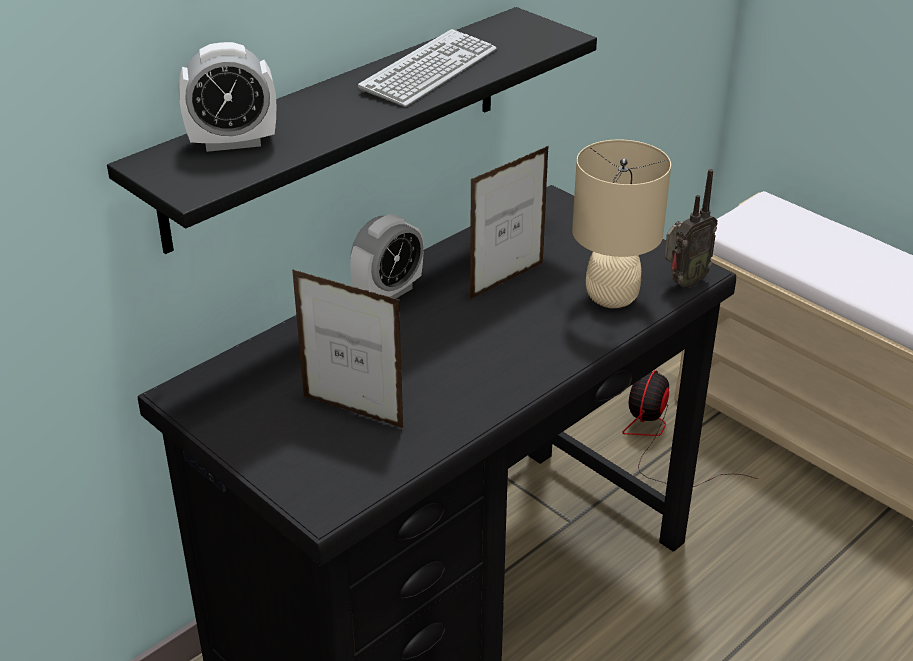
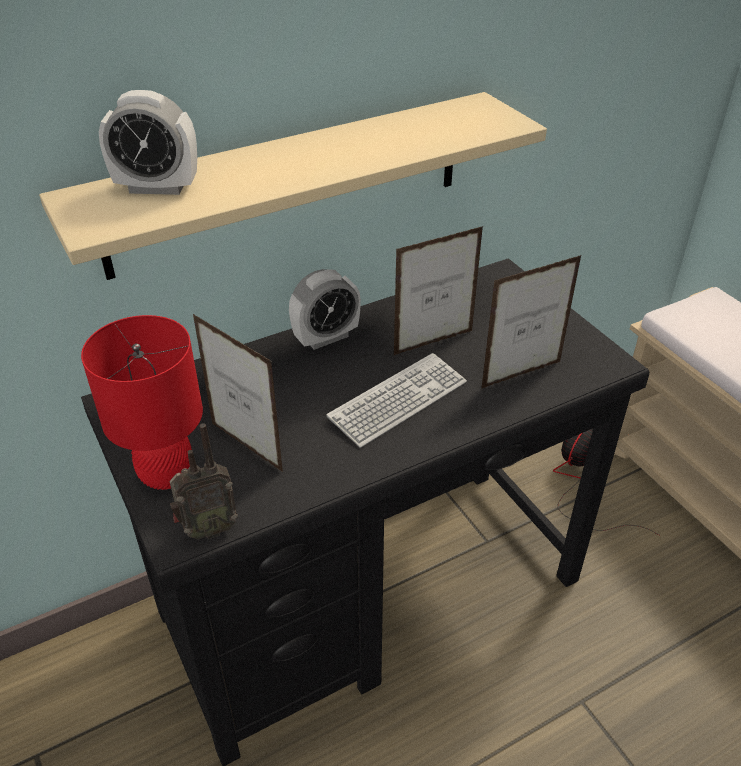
camera: 15 degrees right, 5 degrees up
black shelf [107,7,597,254] -> beige shelf [39,92,547,280]
keyboard [358,29,497,107] -> keyboard moved to [327,353,467,448]
beige table lamp [572,139,671,308] -> picture frame [481,255,582,389]
radio [664,169,717,288] -> radio moved to [169,423,238,539]
none -> red table lamp [81,315,203,490]

